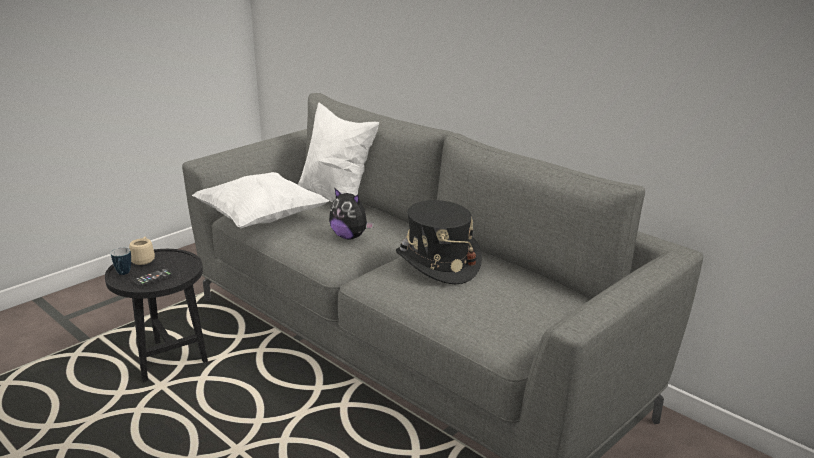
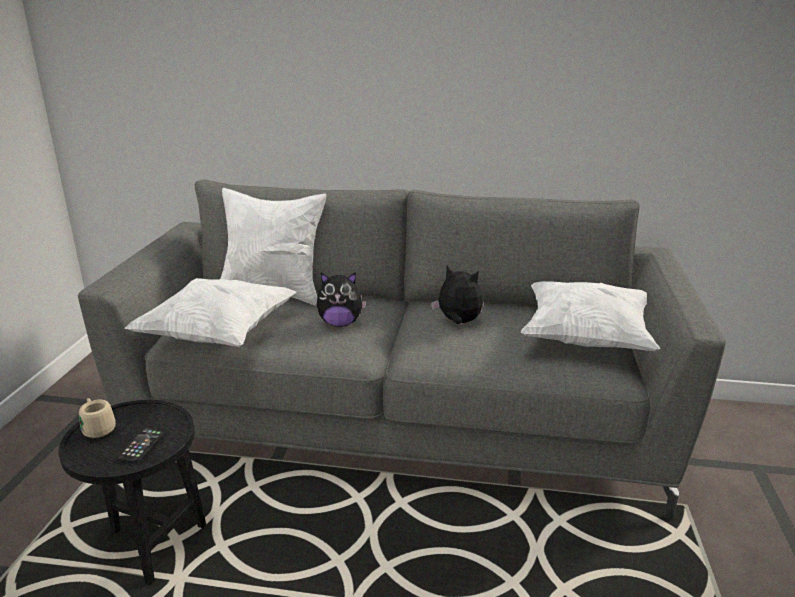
camera: 35 degrees left, 0 degrees up
mug [111,247,131,275] -> none
black hat [396,200,482,285] -> plush toy [431,266,483,324]
none -> white pillow [521,281,660,351]

